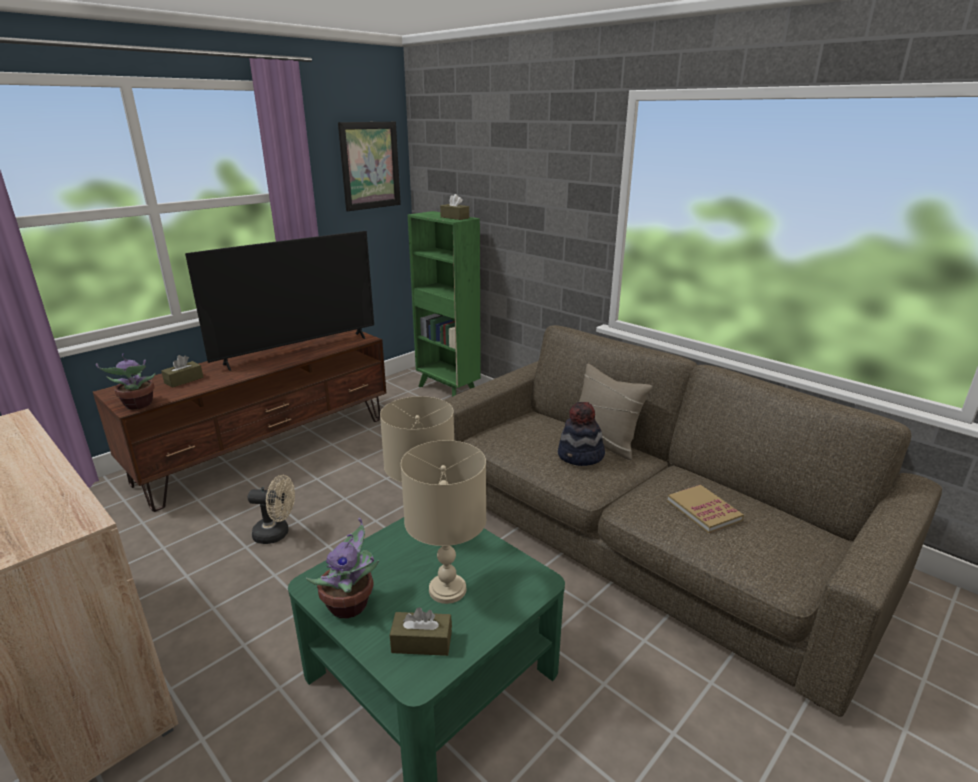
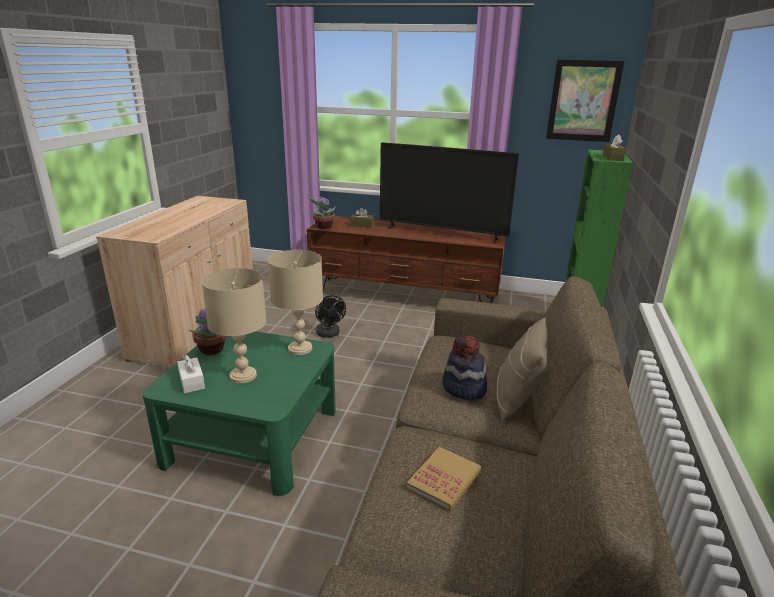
camera: 60 degrees right, 0 degrees up
beige fan [248,475,295,544] -> black fan [315,295,346,338]
brown tissue box [390,607,452,656] -> white tissue box [177,354,205,393]

